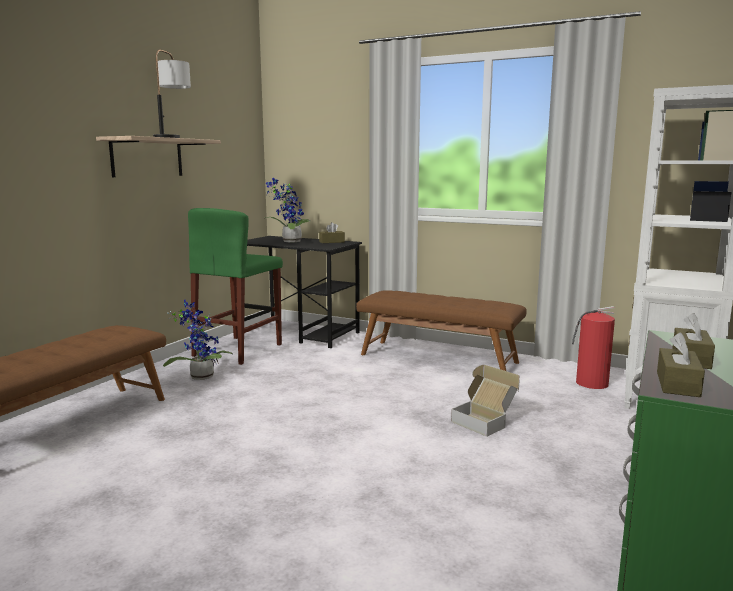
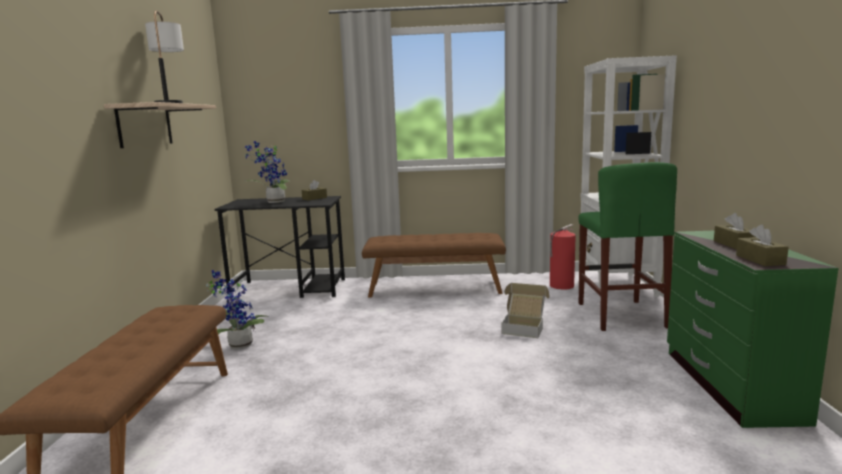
camera: 25 degrees left, 0 degrees up
green stool [188,208,283,365] -> green stool moved to [578,162,677,331]

